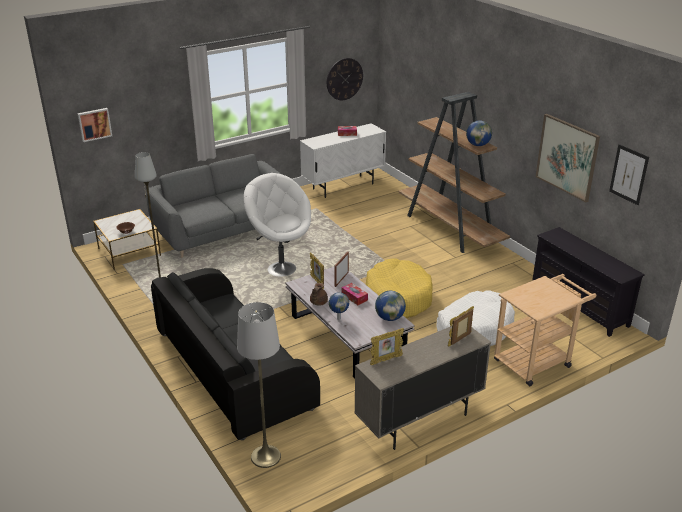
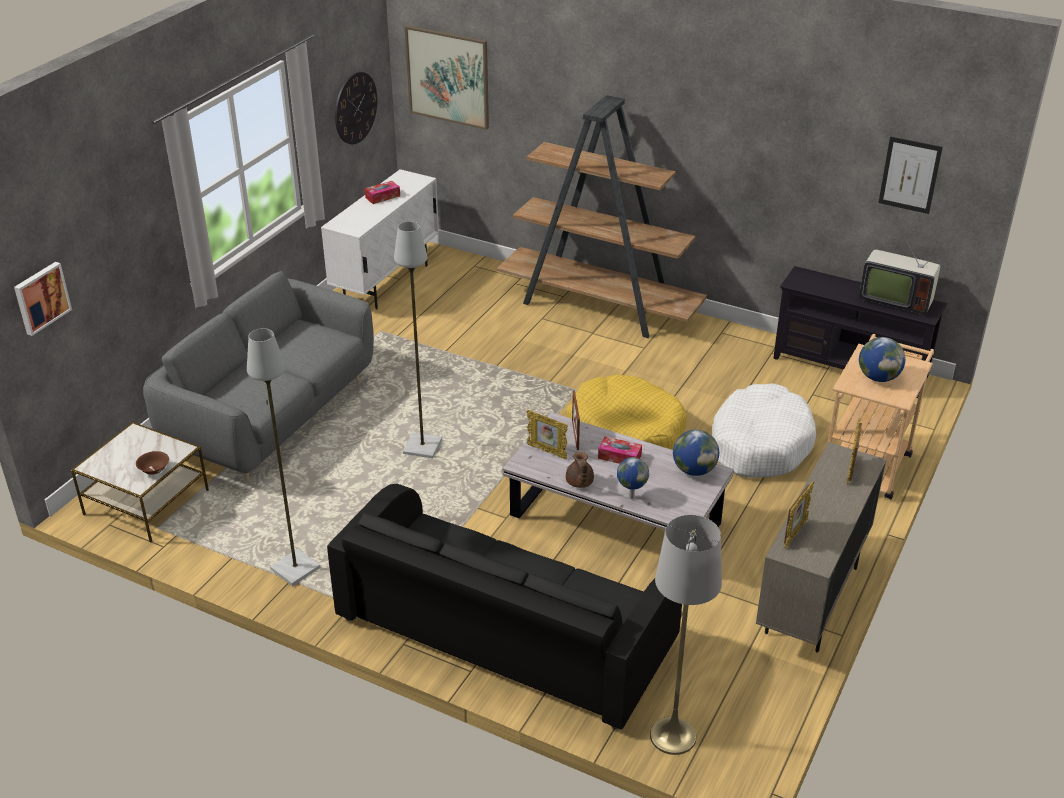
camera: 30 degrees left, 5 degrees up
white armchair [244,173,311,277] -> grey floor lamp [394,221,442,458]
globe [466,121,492,146] -> globe moved to [859,337,905,382]
picture [536,114,600,202] -> picture moved to [405,25,489,130]
none -> television [859,232,948,316]

